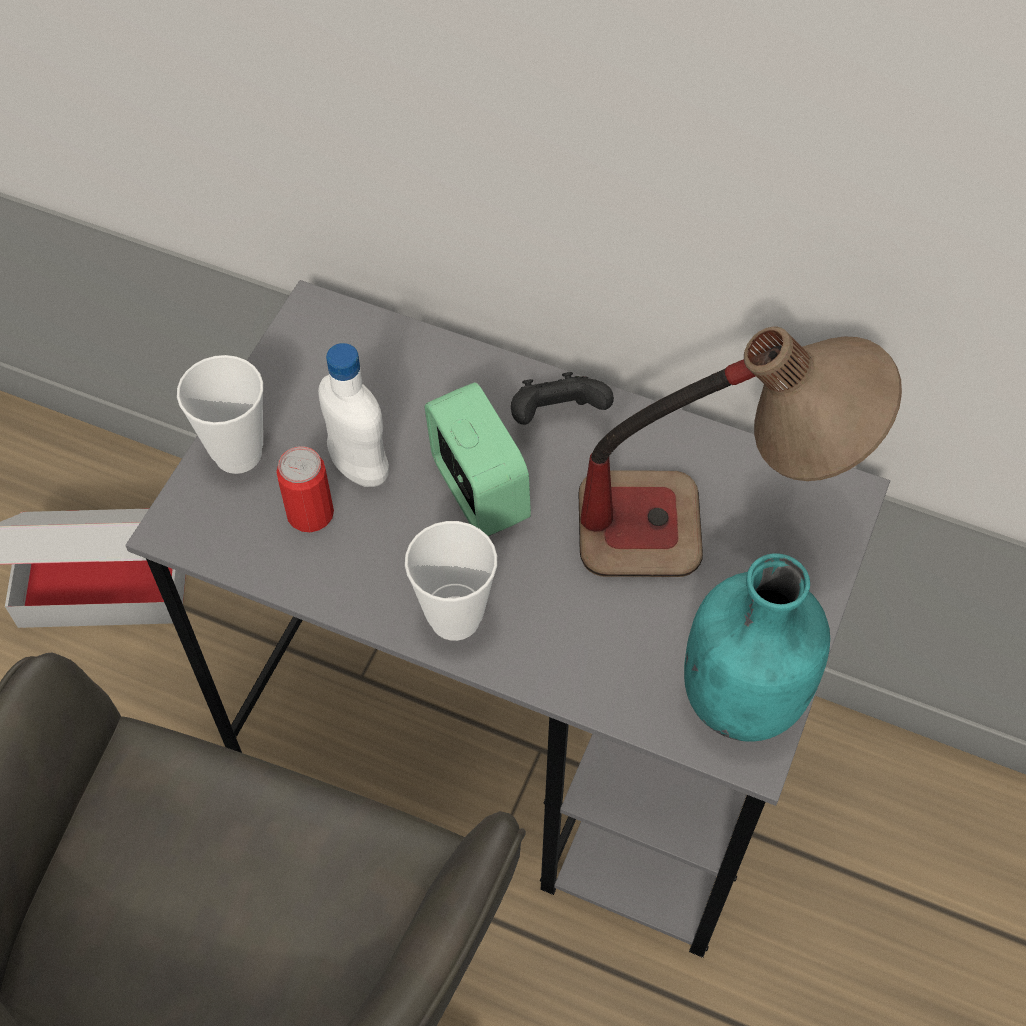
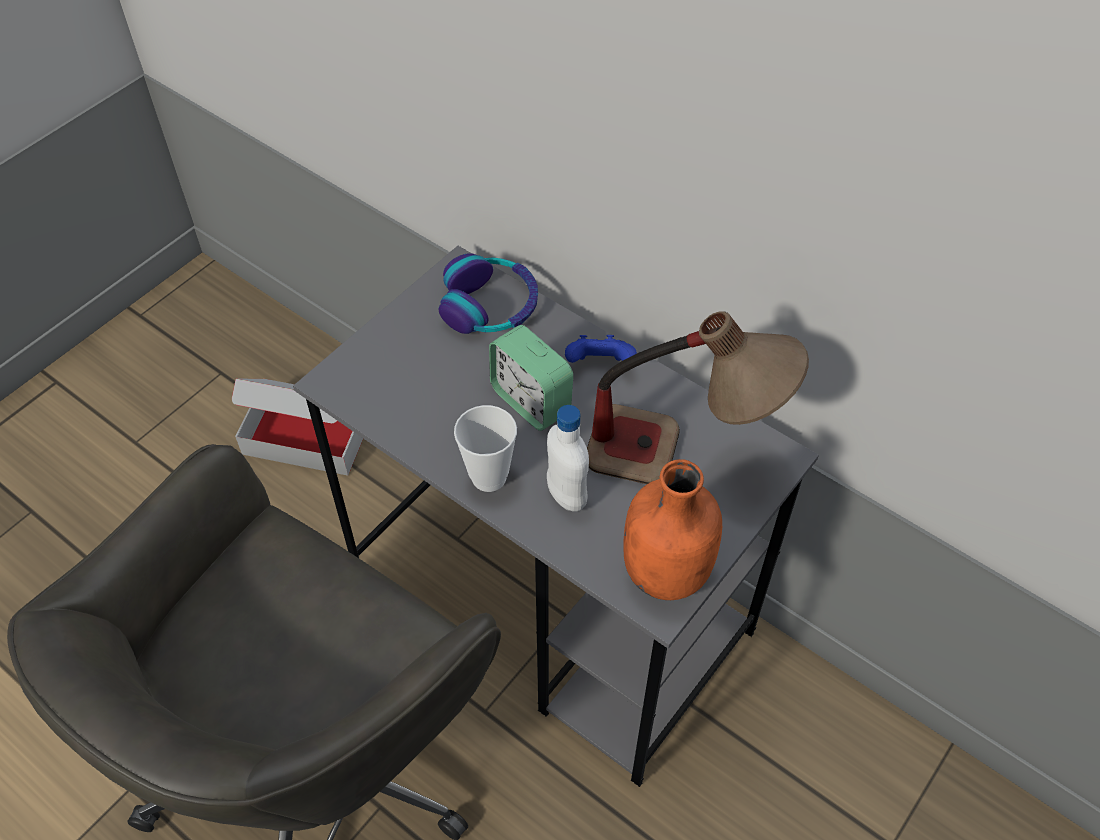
camera: 15 degrees right, 5 degrees down
cup [177,355,263,474] -> none
can [276,446,334,532] -> none
white bottle [318,343,389,487] -> white bottle moved to [547,405,589,512]
alarm clock [425,382,531,536] -> alarm clock turned 150 degrees clockwise [489,325,573,431]
black game controller [511,372,614,425] -> blue game controller [565,335,637,363]
turquoise bottle [684,553,830,742] -> orange bottle [623,459,722,600]
none -> headphones [439,253,538,334]

